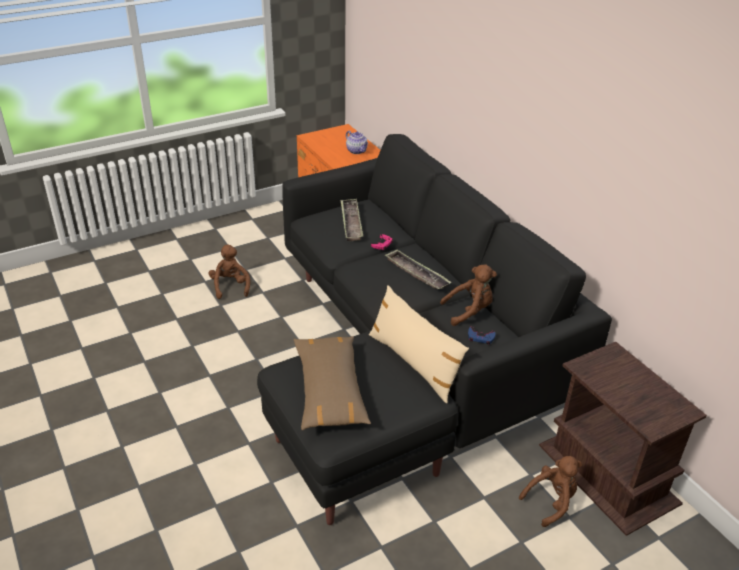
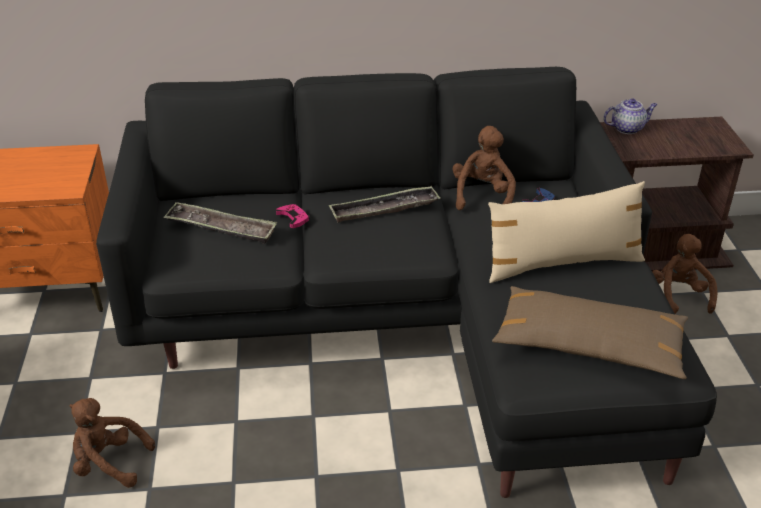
camera: 65 degrees left, 0 degrees up
teapot [346,131,368,154] -> teapot moved to [603,98,657,134]

